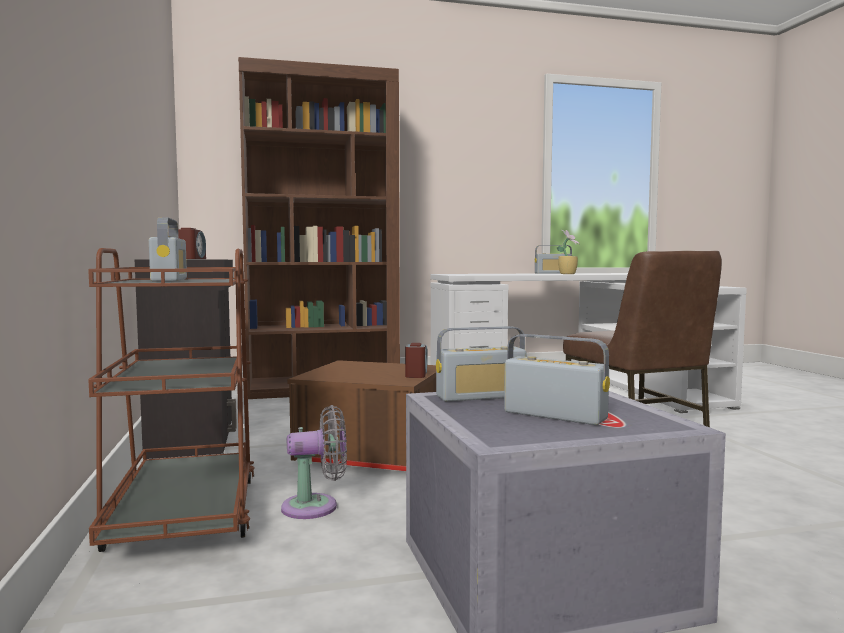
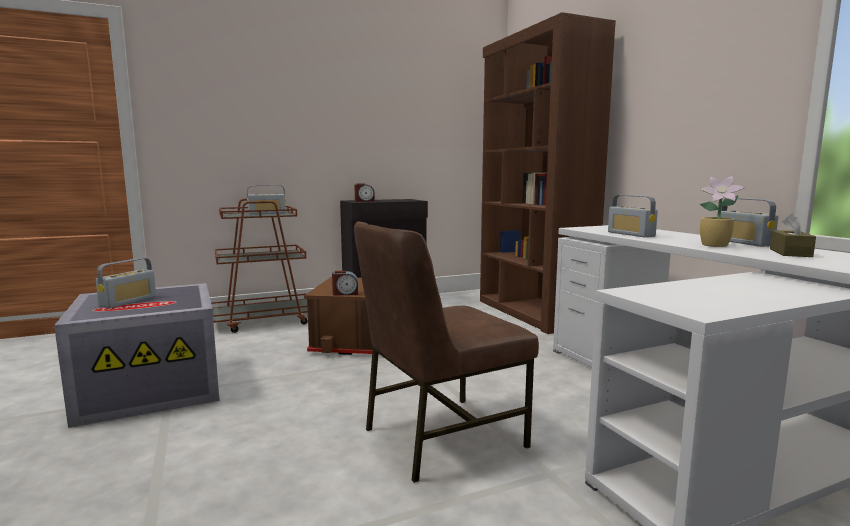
camera: 80 degrees right, 5 degrees up
grey fan [281,405,347,519] -> none
radio [436,326,527,402] -> radio moved to [608,195,658,237]
none -> brown tissue box [770,213,816,257]

